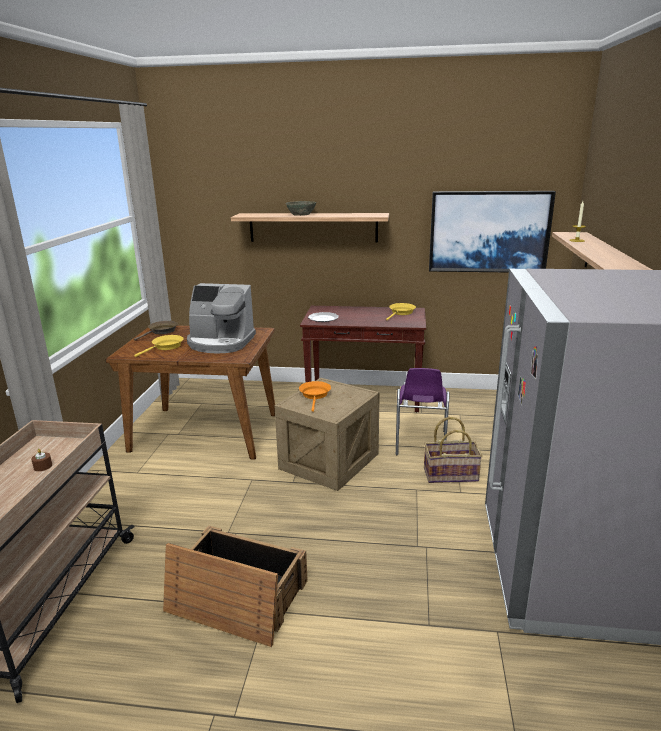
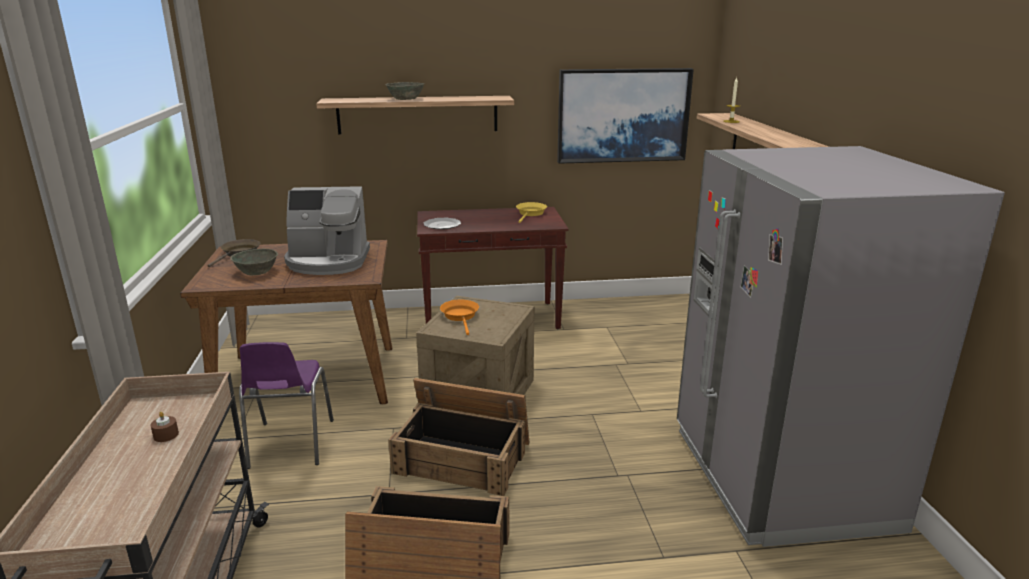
camera: 15 degrees left, 0 degrees up
yellow frying pan [134,335,184,357] -> grey bowl [230,249,278,275]
purple chair [396,368,450,455] -> purple chair moved to [239,342,334,469]
basket [424,417,482,483] -> none
none -> crate [388,378,530,496]

